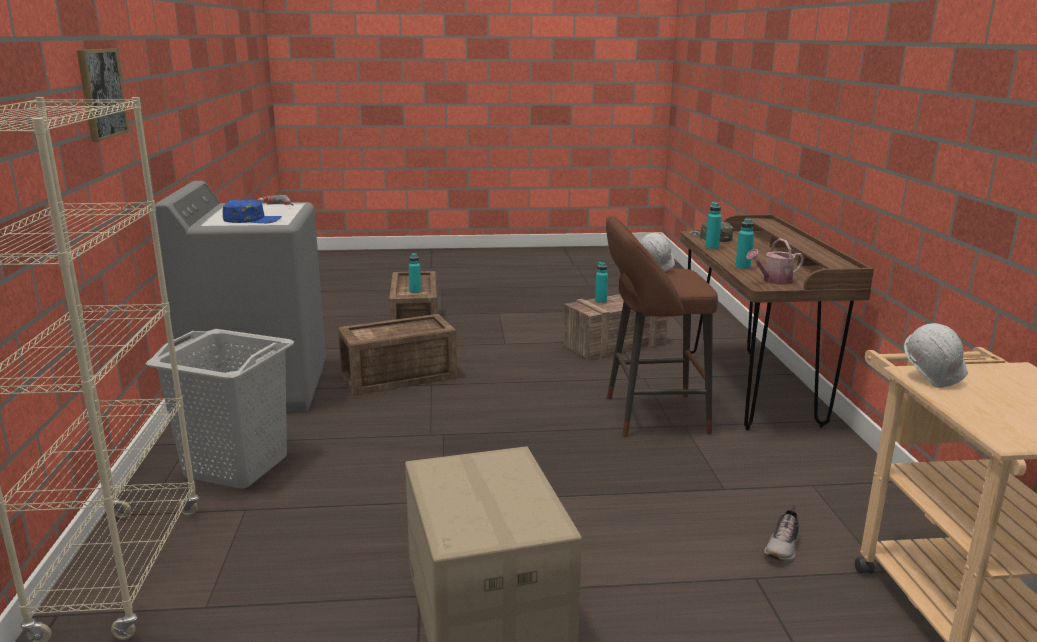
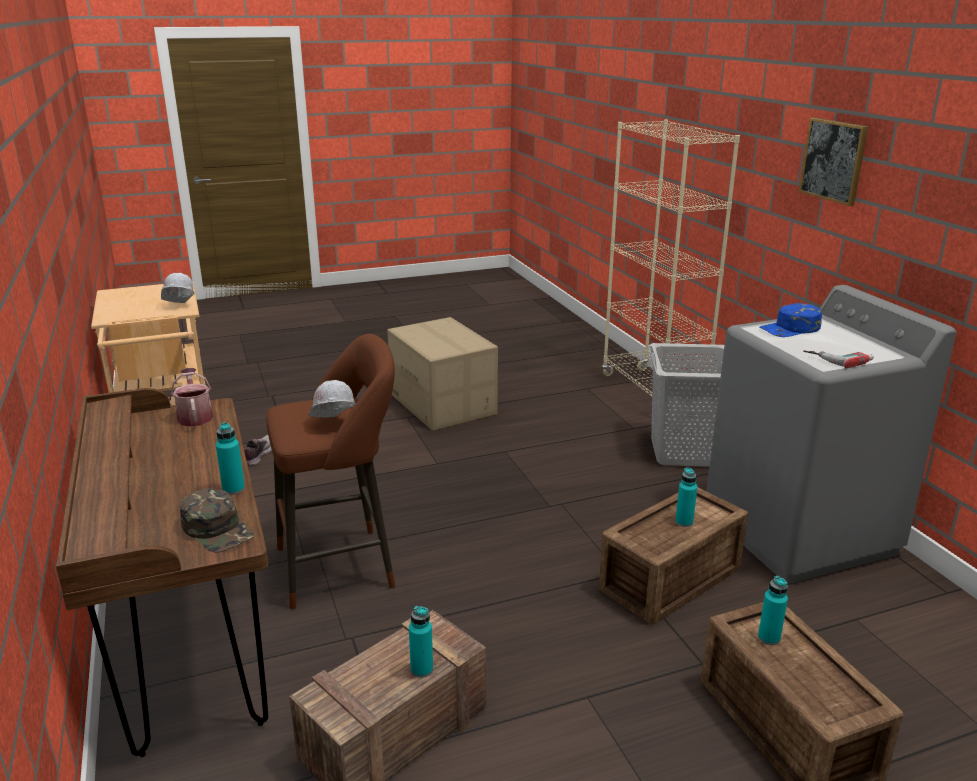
camera: 165 degrees right, 5 degrees up
turquoise bottle [735,218,754,270] -> turquoise bottle moved to [675,467,697,527]
watering can [746,238,804,285] -> watering can turned 75 degrees counterclockwise [171,368,213,427]

